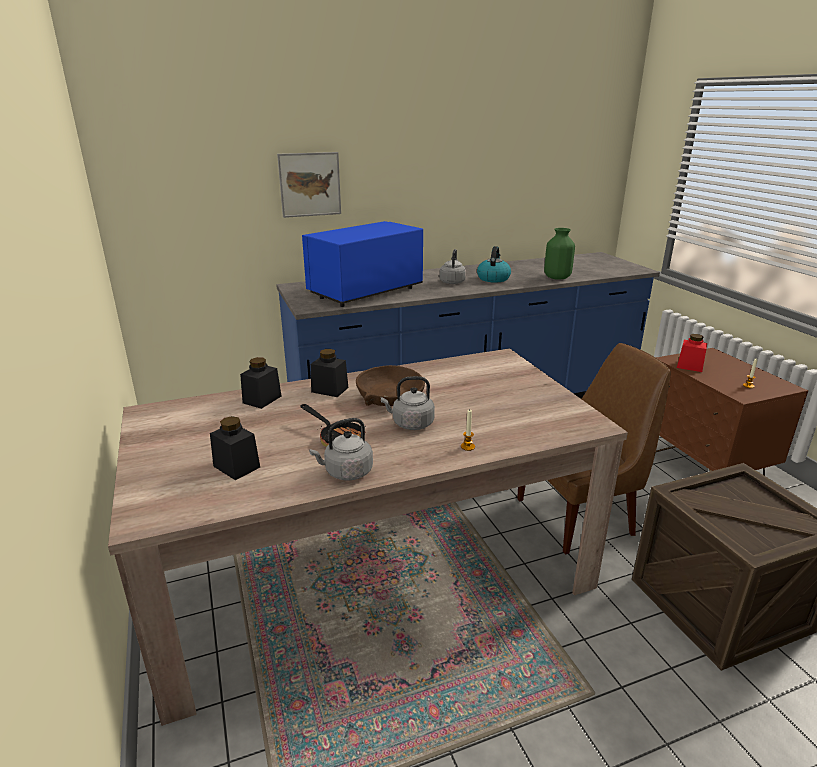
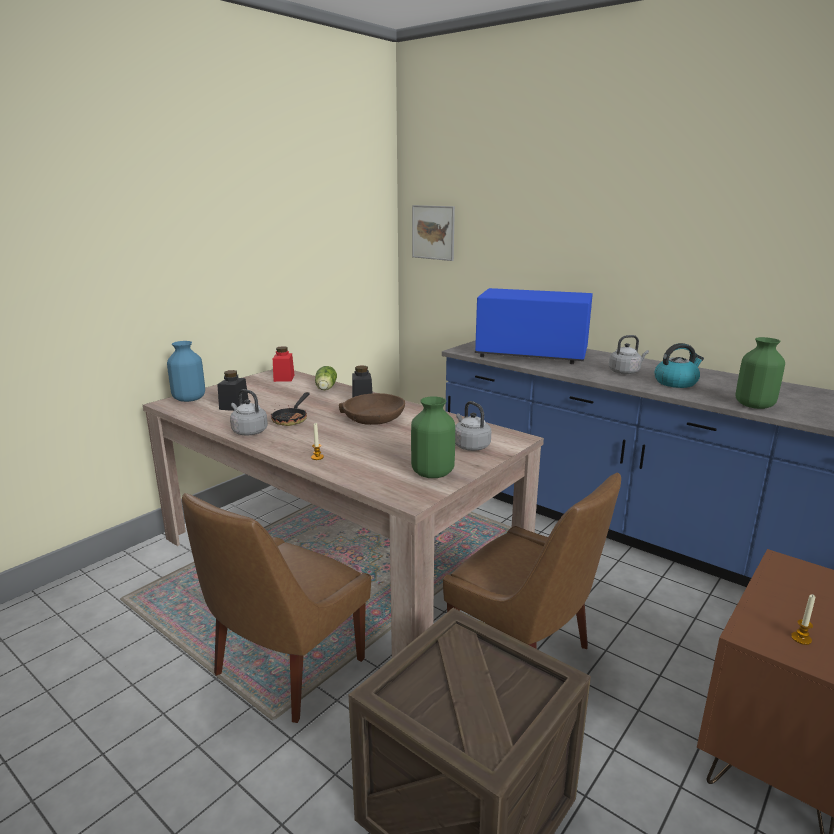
camera: 60 degrees right, 5 degrees down
black jar [240,357,282,409] -> lettuce [315,366,337,390]
picture [277,152,341,218] -> picture moved to [412,205,455,261]
grey kettle [381,376,435,430] -> grey kettle moved to [455,401,491,451]
red jar [677,334,707,372] -> red jar moved to [273,346,294,382]
none -> blue vase [167,341,205,402]
none -> brown chair [182,493,371,723]
none -> green vase [411,397,455,478]

